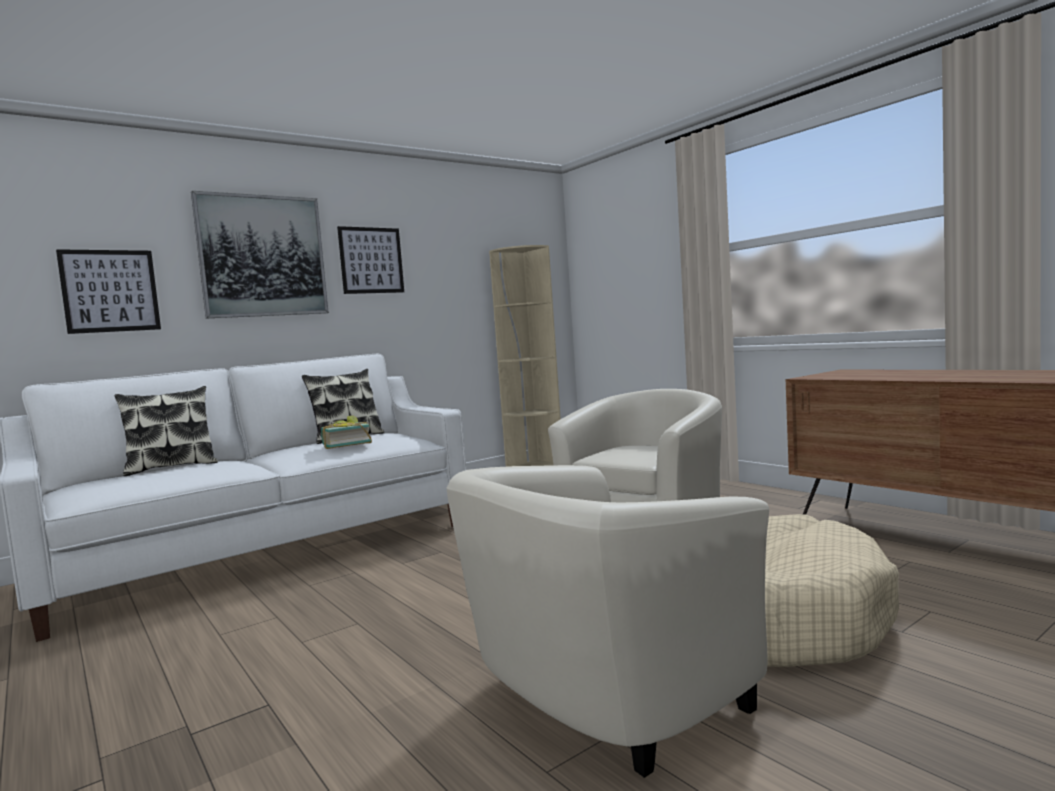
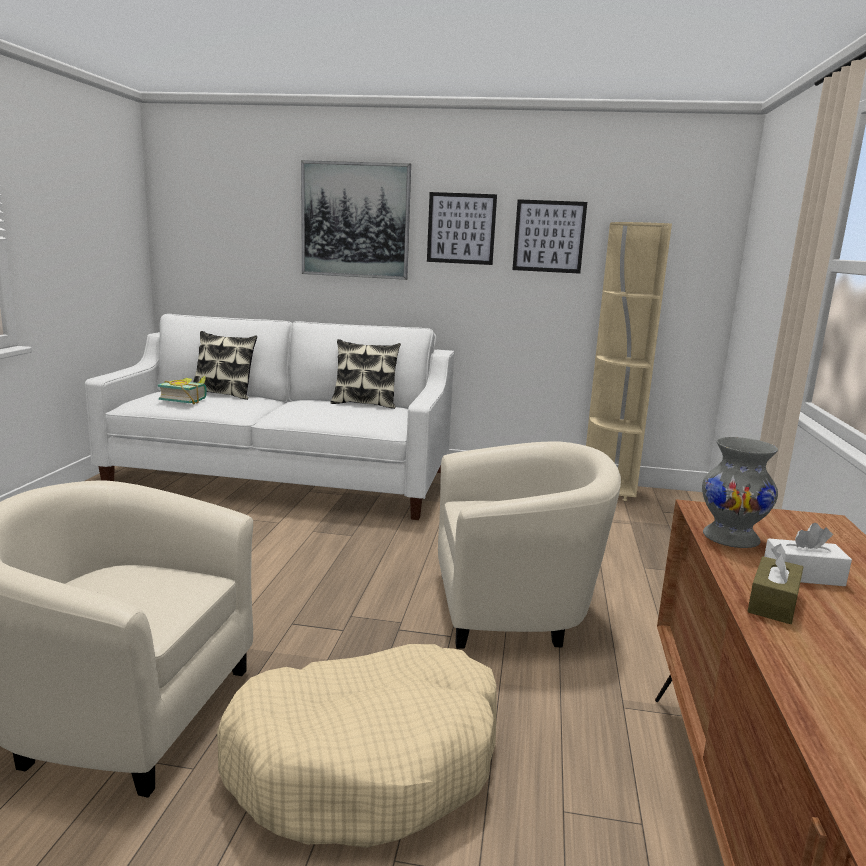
camera: 45 degrees right, 10 degrees up
picture [56,249,161,334] -> picture moved to [512,199,587,274]
book [321,415,372,449] -> book moved to [158,375,207,404]
none -> grey vase [702,437,778,548]
none -> brown tissue box [747,544,803,624]
none -> white tissue box [764,523,852,586]

